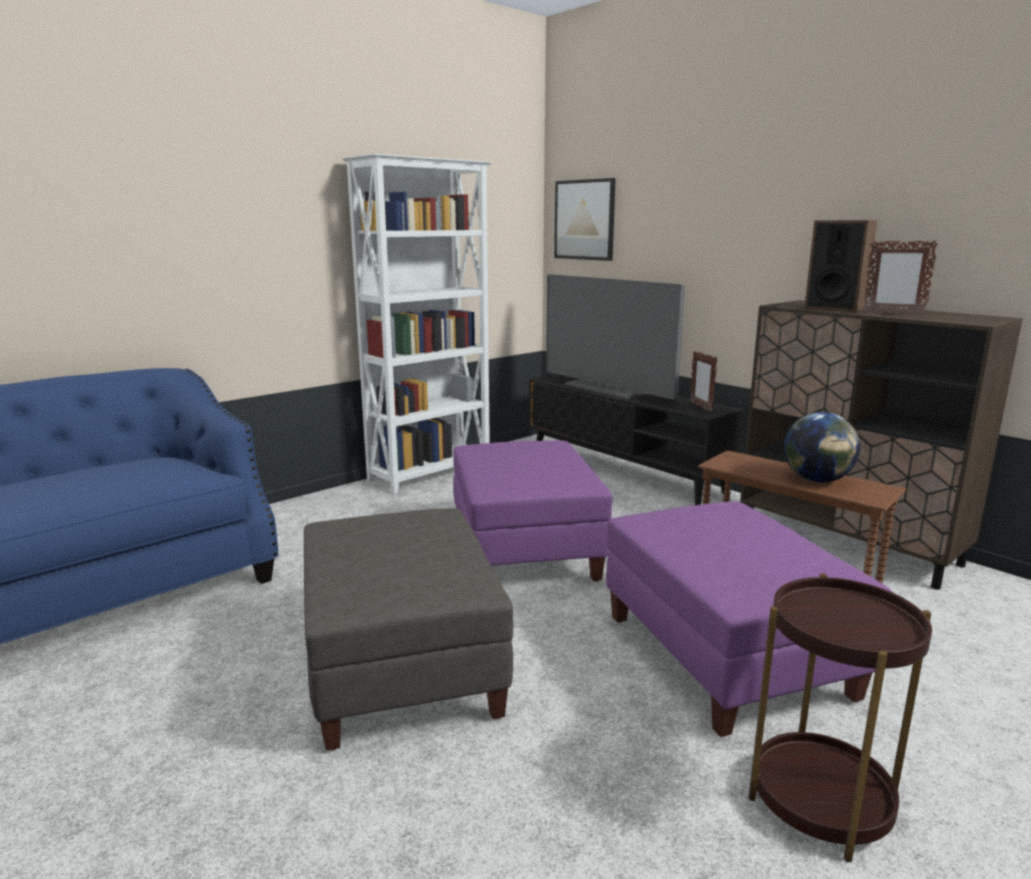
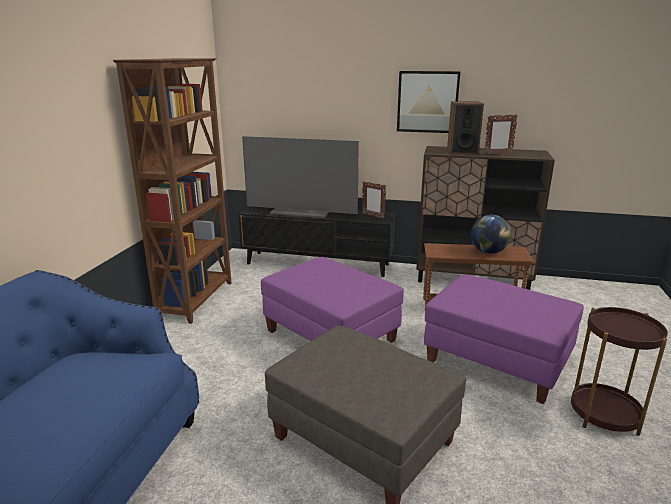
camera: 35 degrees left, 5 degrees up
white bookcase [342,154,493,494] -> brown bookcase [113,58,231,324]
picture [554,178,616,261] -> picture moved to [397,71,461,133]

